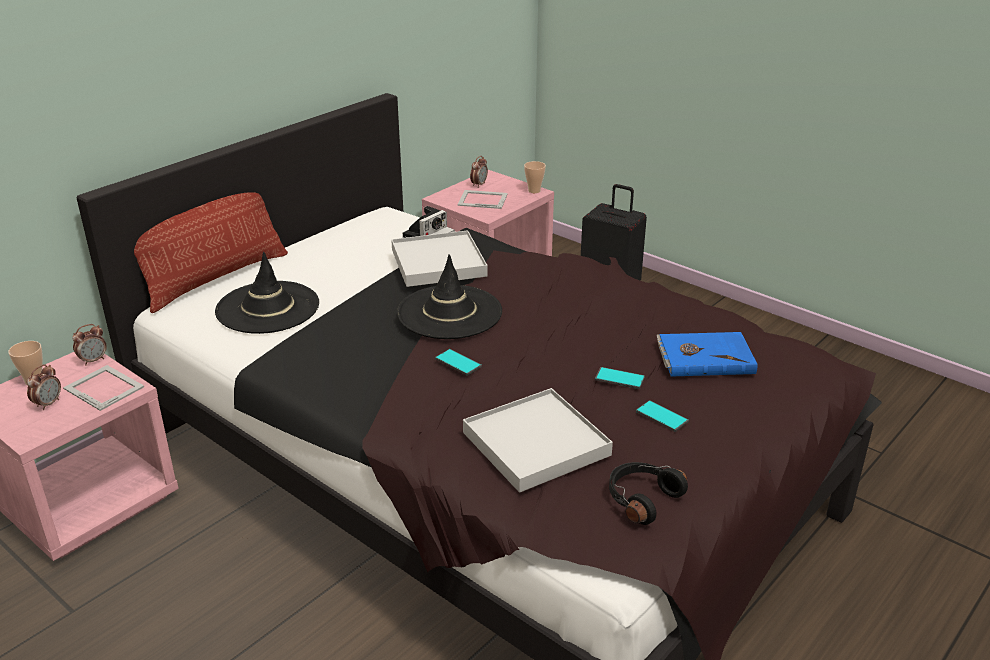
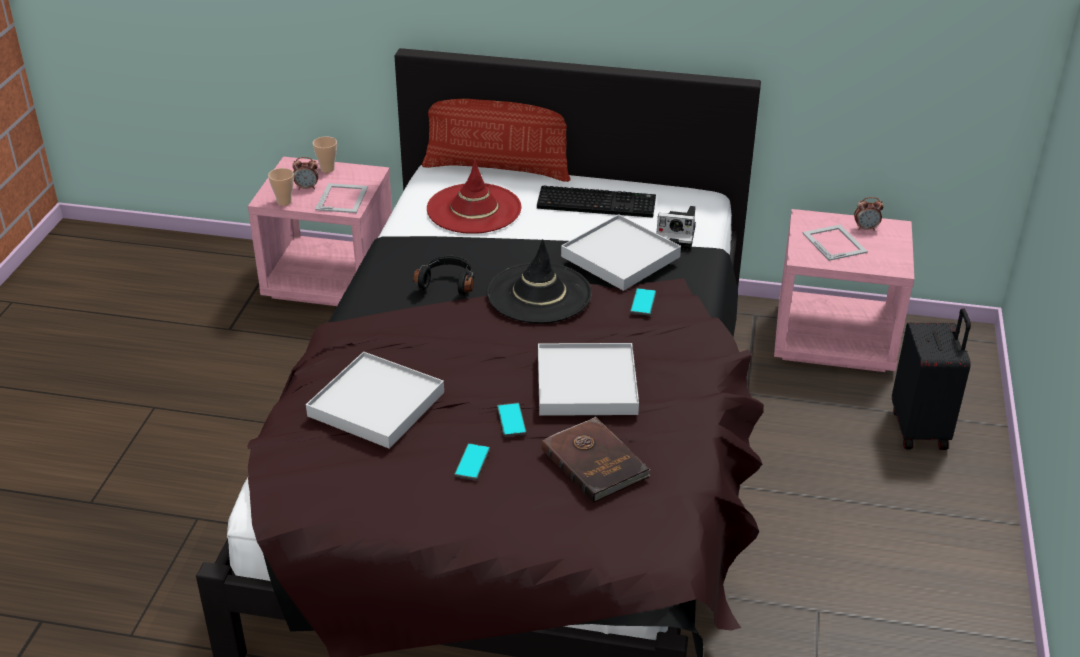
camera: 60 degrees right, 5 degrees up
alarm clock [72,324,107,366] -> none
black hat [215,252,319,334] -> red hat [427,160,521,234]
phone [435,349,482,376] -> phone moved to [630,288,656,316]
cup [524,161,546,193] -> cup moved to [268,168,294,206]
black headphones [609,462,688,525] -> black headphones moved to [413,256,474,295]
blue book [657,332,758,377] -> brown book [541,417,650,503]
none -> keyboard [537,186,656,218]
none -> white tray [538,343,639,416]

